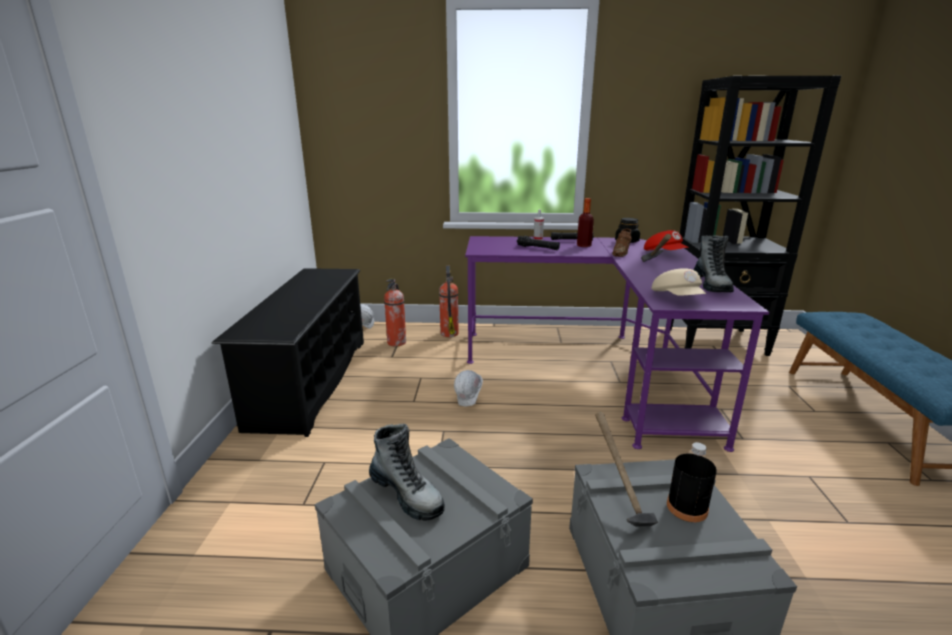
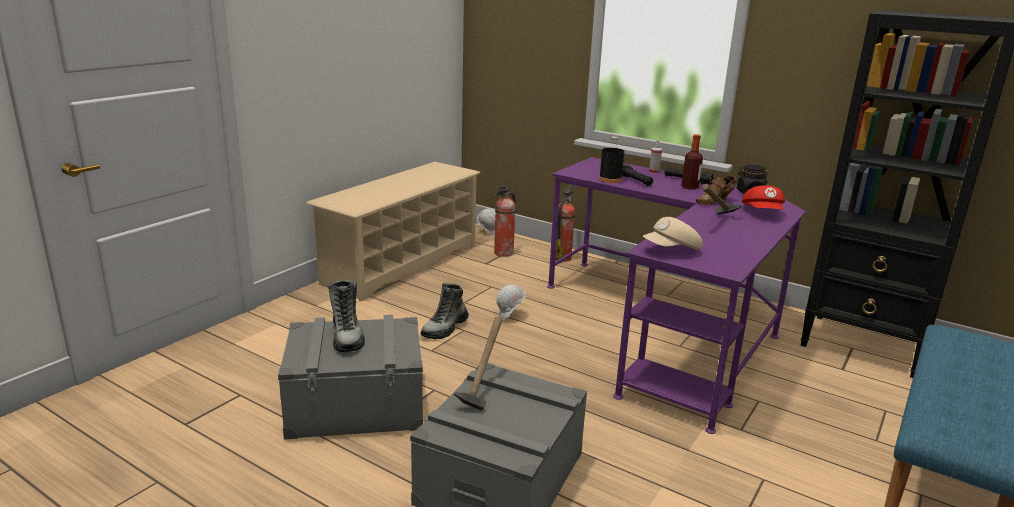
camera: 30 degrees right, 0 degrees up
black shoe rack [211,268,364,437] -> beige shoe rack [306,162,480,302]
beige cap [651,268,706,296] -> beige cap turned 45 degrees clockwise [643,217,702,250]
black bottle [667,442,717,522] -> black bottle moved to [599,136,624,183]
boot [694,235,734,293] -> boot moved to [420,283,469,339]

